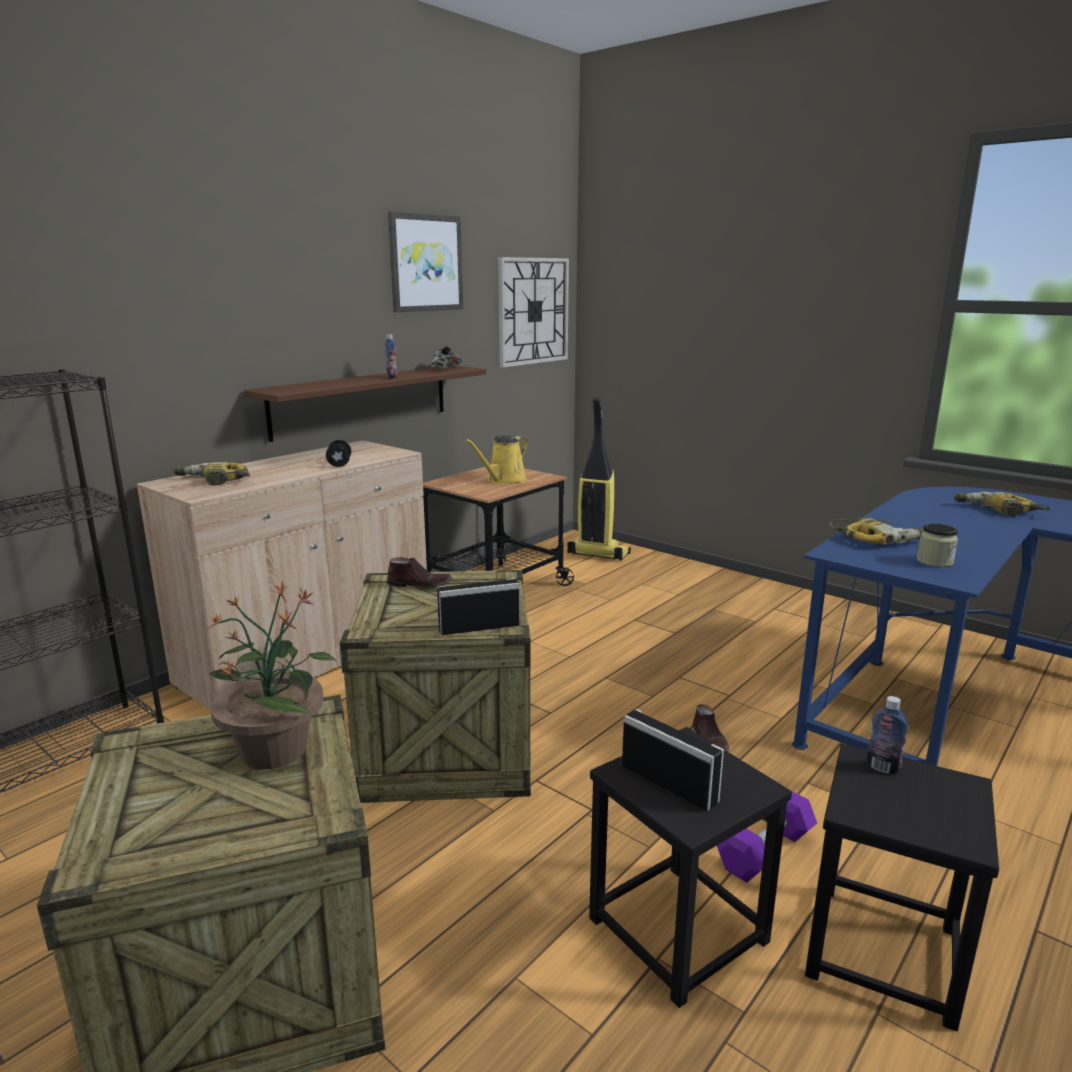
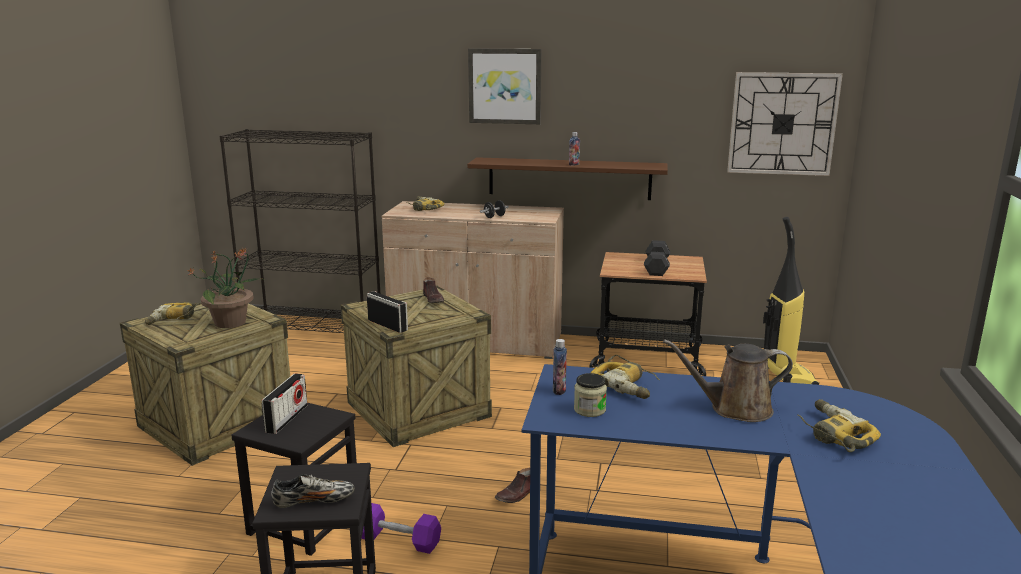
camera: 60 degrees right, 0 degrees up
picture [388,212,463,312] -> picture moved to [468,49,541,124]
shoe [431,346,462,369] -> shoe moved to [271,474,355,508]
yellow watering can [465,435,528,484] -> black dumbbell [644,240,670,276]
bottle [866,696,908,775] -> bottle moved to [553,339,567,395]
none -> power drill [145,301,201,325]
none -> brown watering can [663,339,793,422]

